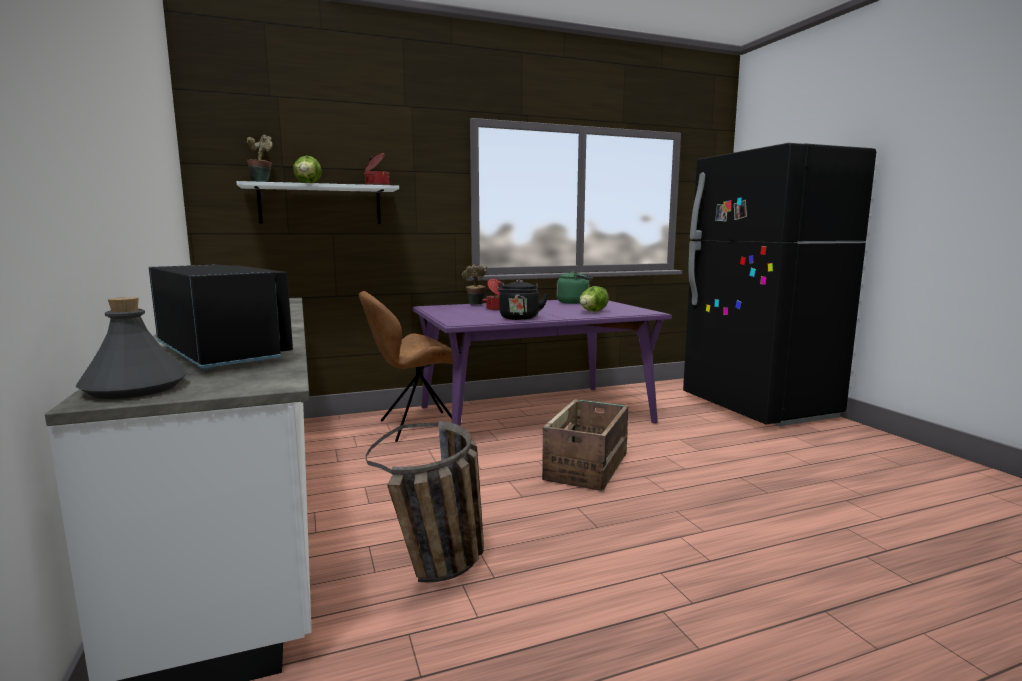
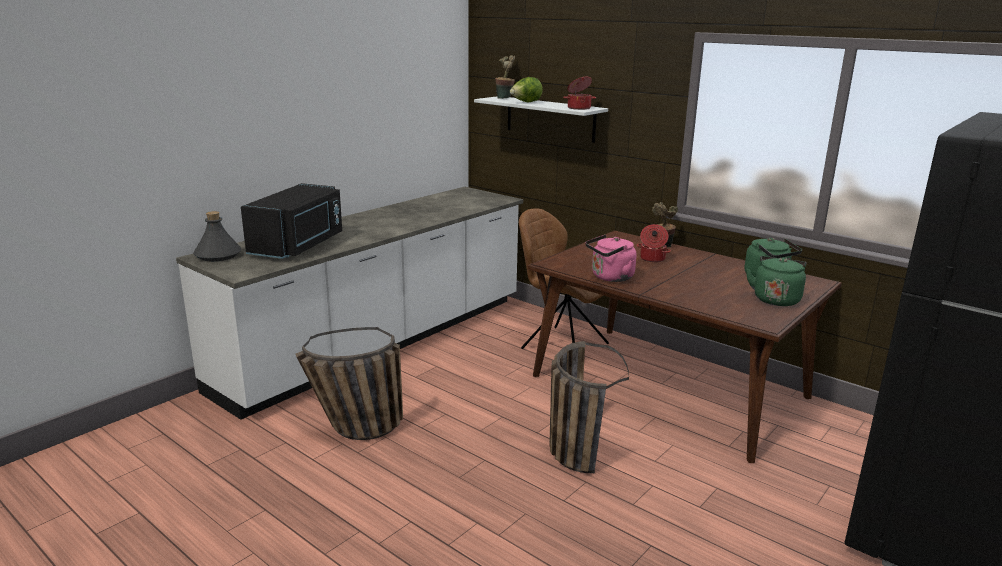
camera: 60 degrees right, 10 degrees up
purple dining table [413,300,672,426] -> brown dining table [527,230,842,463]
black kettle [498,280,548,320] -> pink kettle [585,235,636,282]
crate [542,399,628,491] -> basket [549,341,629,473]
lettuce [579,286,609,312] -> none
none -> green kettle [746,256,806,306]

